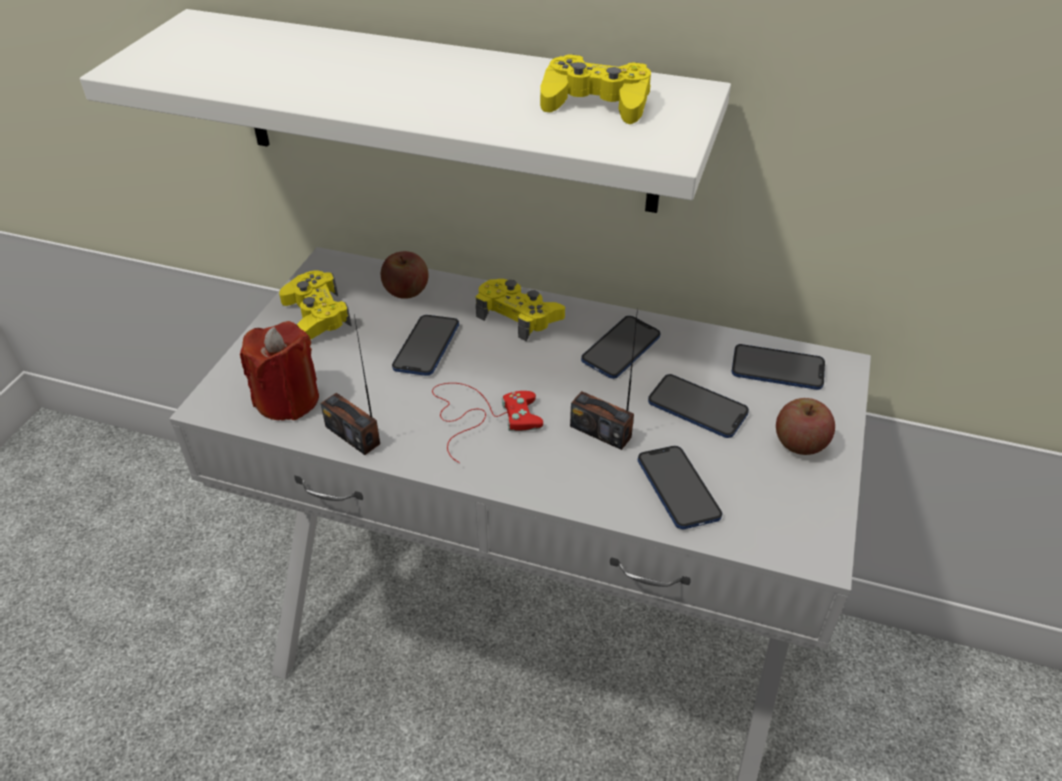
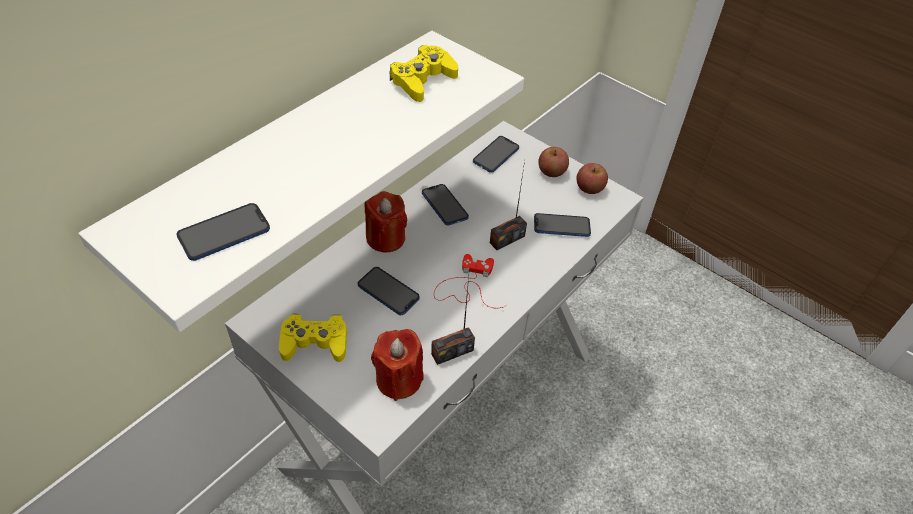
camera: 70 degrees left, 5 degrees up
apple [381,251,429,299] -> apple moved to [576,163,608,194]
yellow game controller [476,279,565,341] -> red candle [364,191,407,252]
phone [648,374,749,438] -> phone moved to [177,203,270,261]

